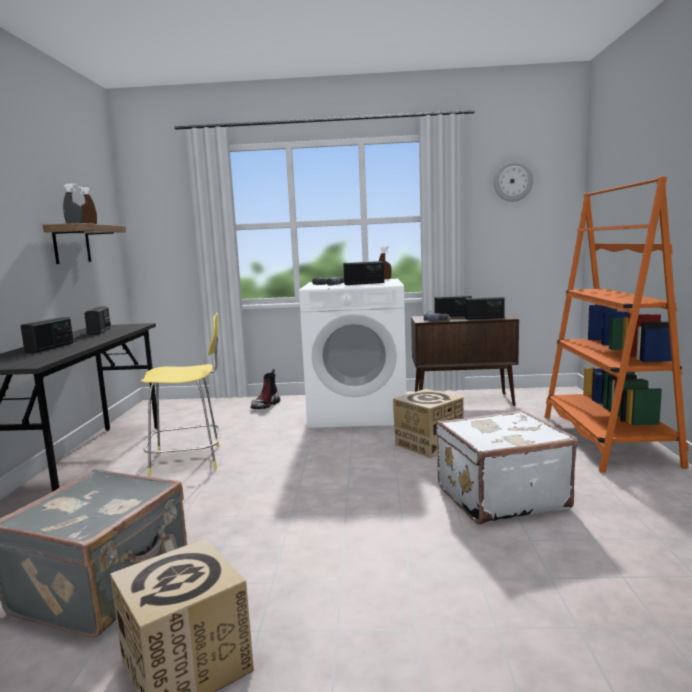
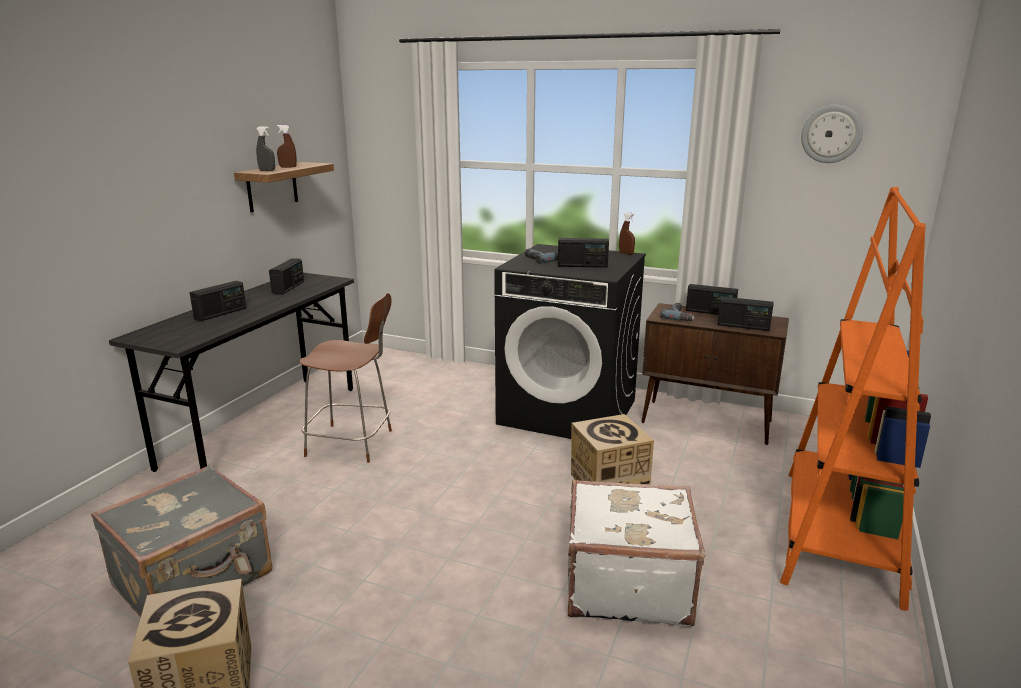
camera: 20 degrees right, 10 degrees up
yellow stool [141,313,220,477] -> brown stool [299,293,392,463]
boot [251,369,280,409] -> none
white washing machine [299,279,407,428] -> black washing machine [494,244,646,439]

